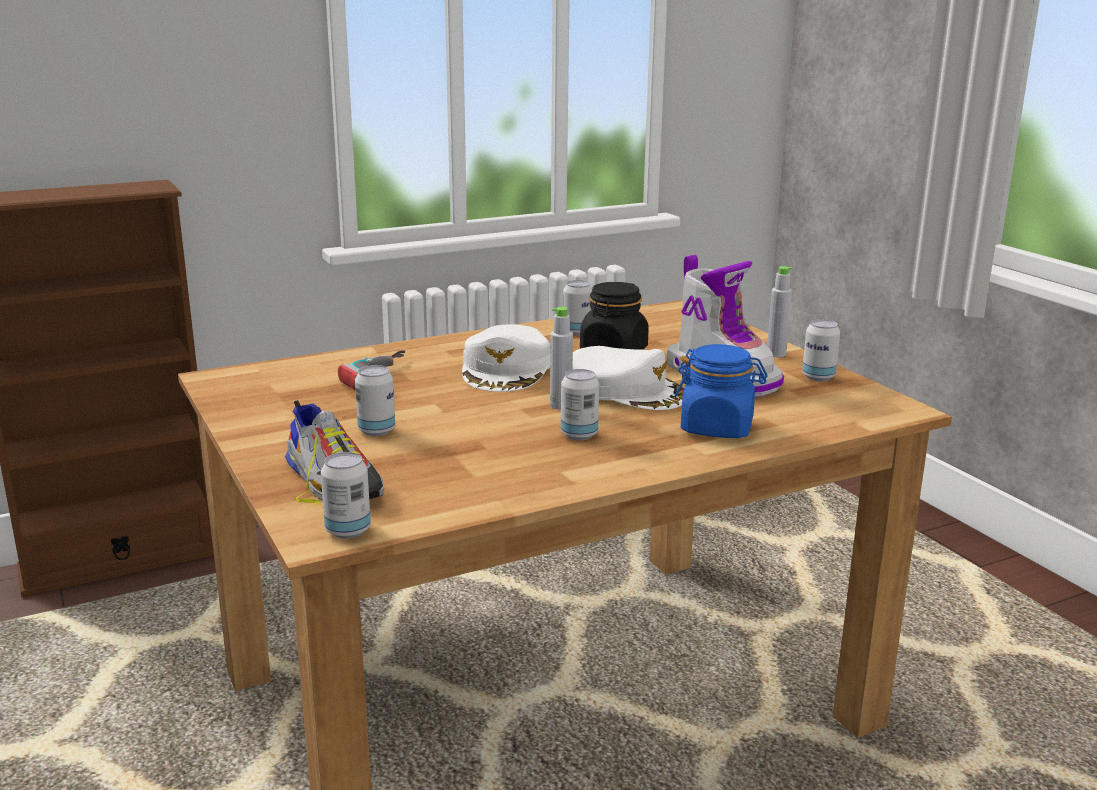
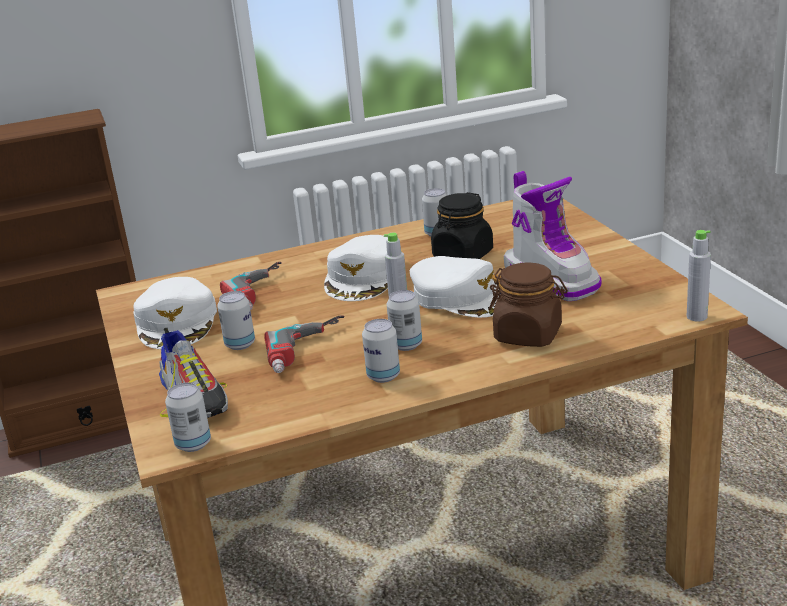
camera: 10 degrees right, 5 degrees up
blue jar [674,344,768,438] -> brown jar [489,262,568,347]
grey bottle [767,266,793,357] -> grey bottle moved to [687,230,711,322]
can [802,319,840,381] -> can moved to [362,319,400,383]
none -> white cap [133,277,217,349]
none -> power drill [264,315,344,373]

